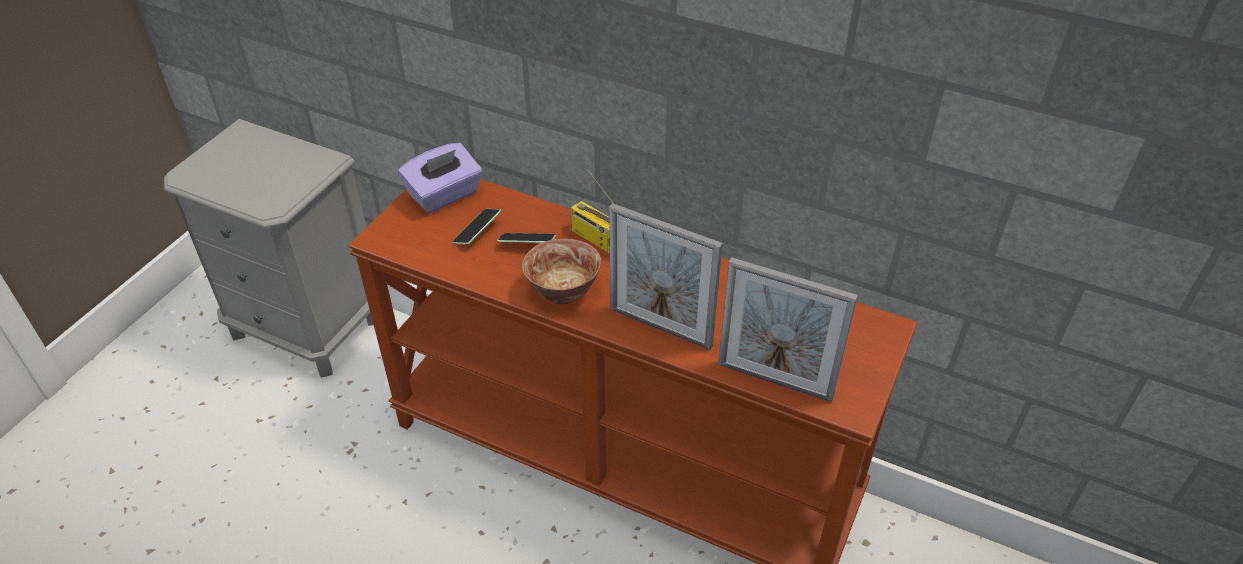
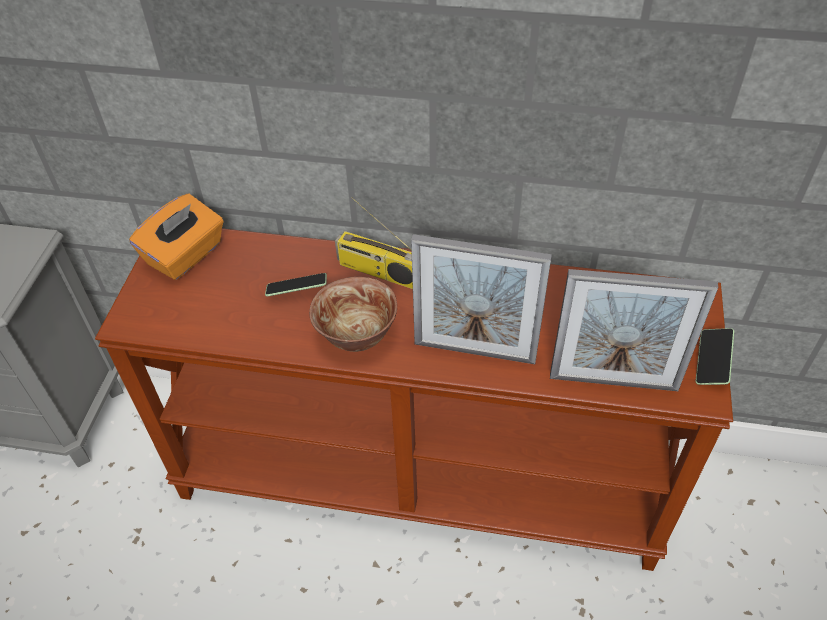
camera: 15 degrees left, 5 degrees up
purple tissue box [398,143,482,213] -> orange tissue box [129,194,224,280]
phone [452,209,501,245] -> phone moved to [695,328,734,385]

